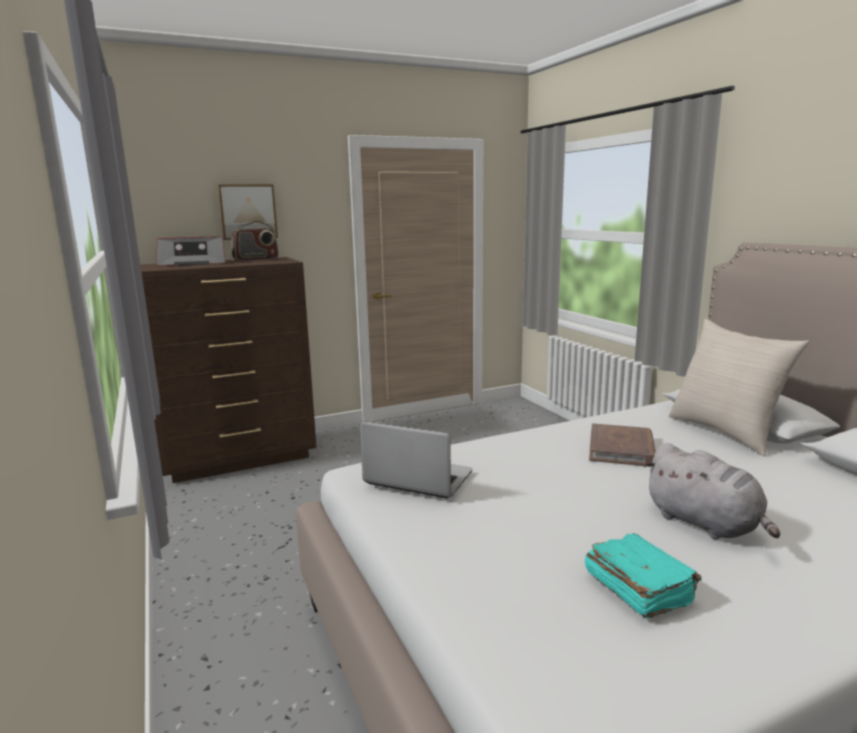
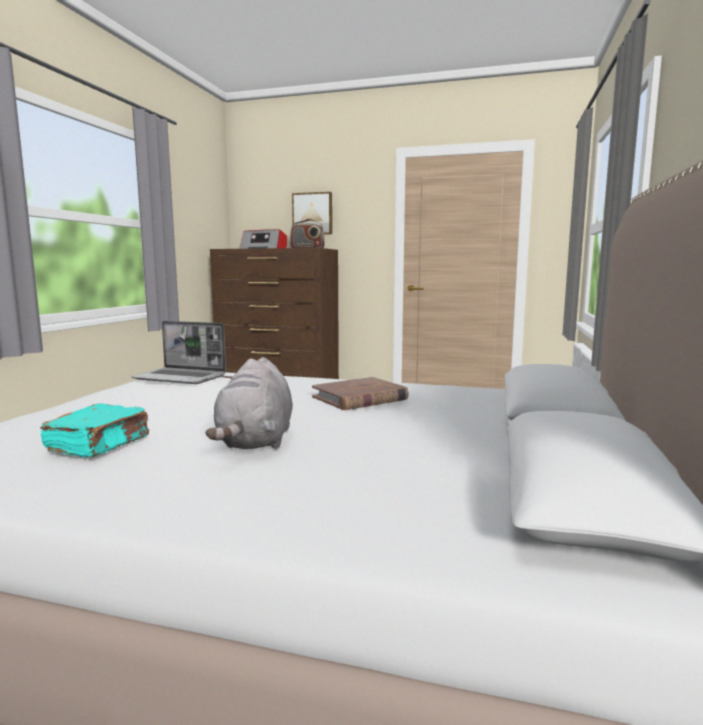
camera: 40 degrees right, 5 degrees down
laptop [360,421,473,498] -> laptop turned 135 degrees clockwise [131,321,226,384]
beige pillow [669,319,810,457] -> none

